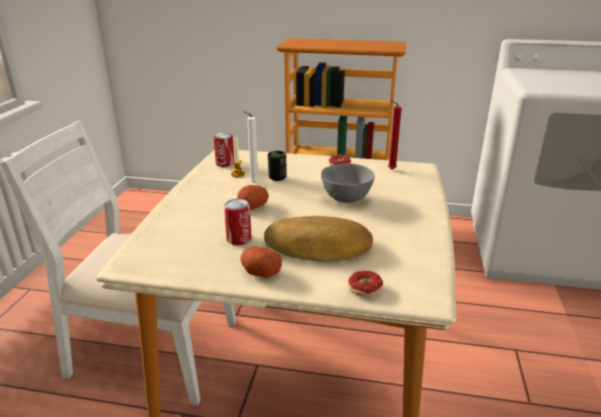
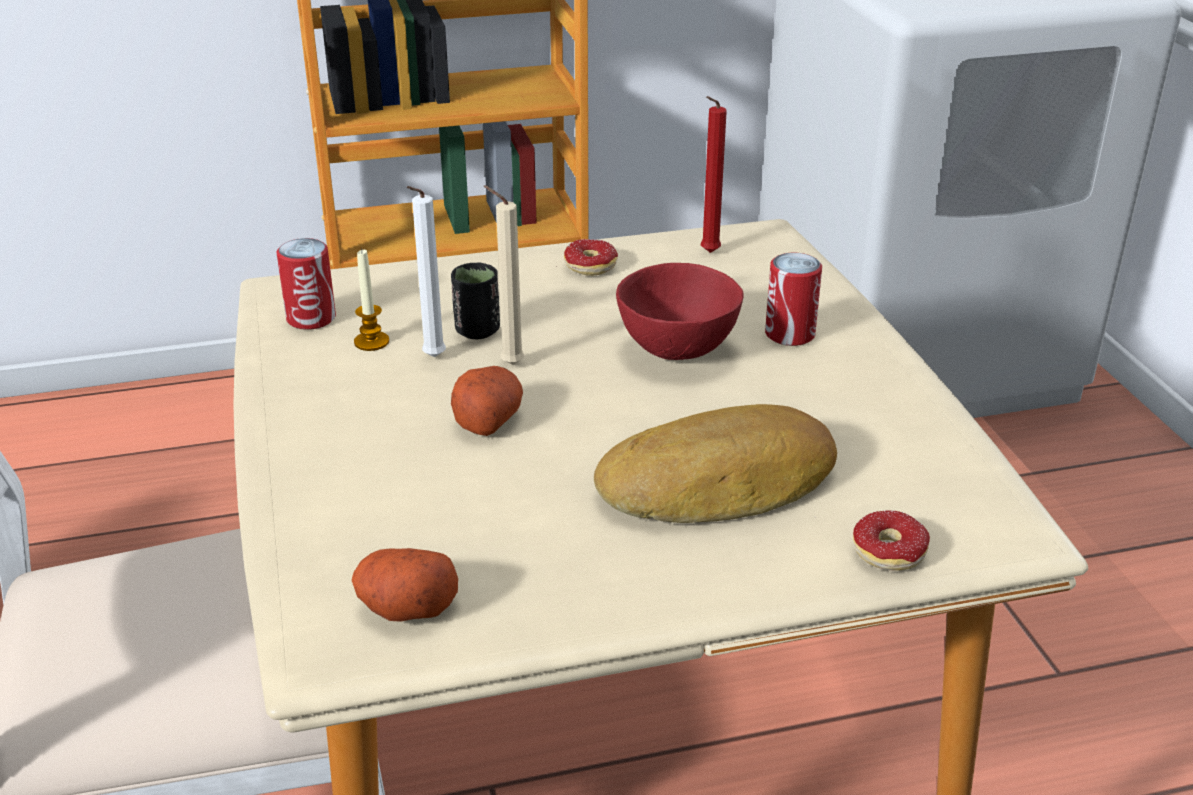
camera: 25 degrees left, 5 degrees up
can [224,199,252,245] -> can moved to [765,253,822,346]
potato [240,246,282,278] -> potato moved to [352,548,458,622]
grey bowl [321,163,375,203] -> red bowl [616,263,744,360]
none -> beige candle [484,185,524,365]

